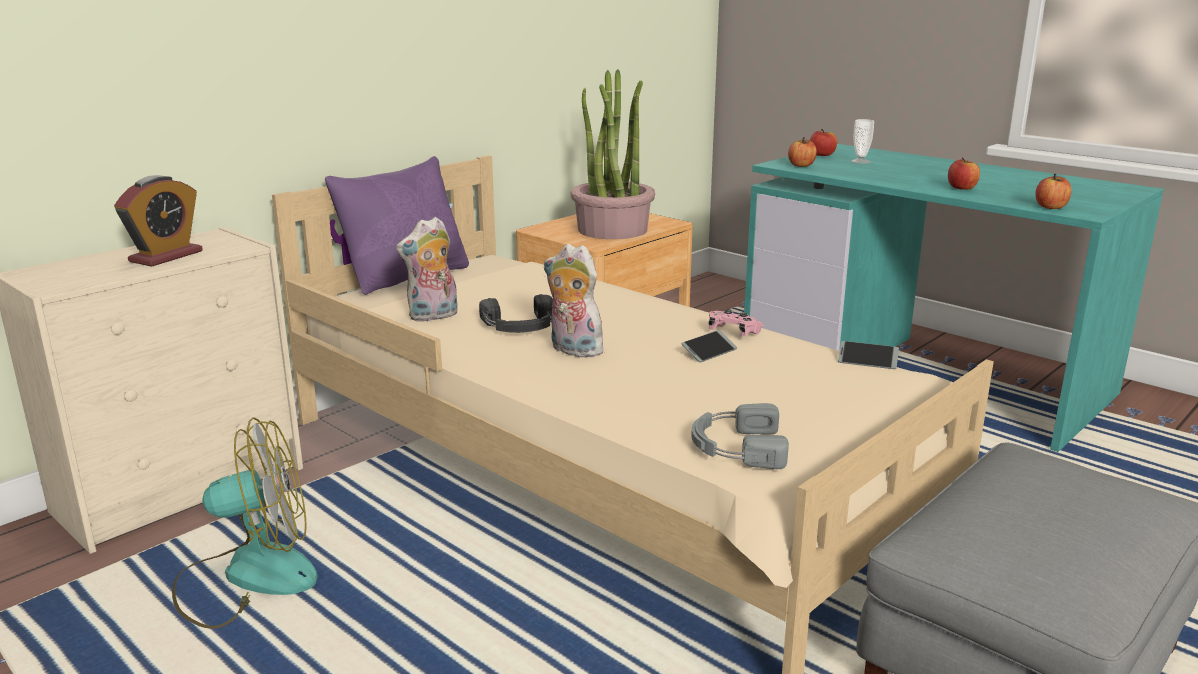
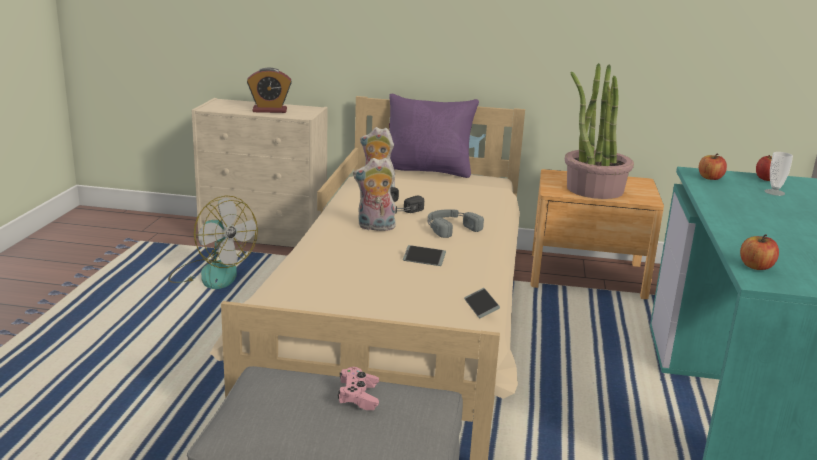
camera: 55 degrees right, 0 degrees up
plush toy [543,244,606,357] -> plush toy turned 90 degrees counterclockwise [353,158,396,231]
grey headphones [691,403,789,469] -> grey headphones moved to [428,209,484,238]
pink game controller [708,309,764,337] -> pink game controller moved to [338,367,379,410]
apple [948,157,980,190] -> none

